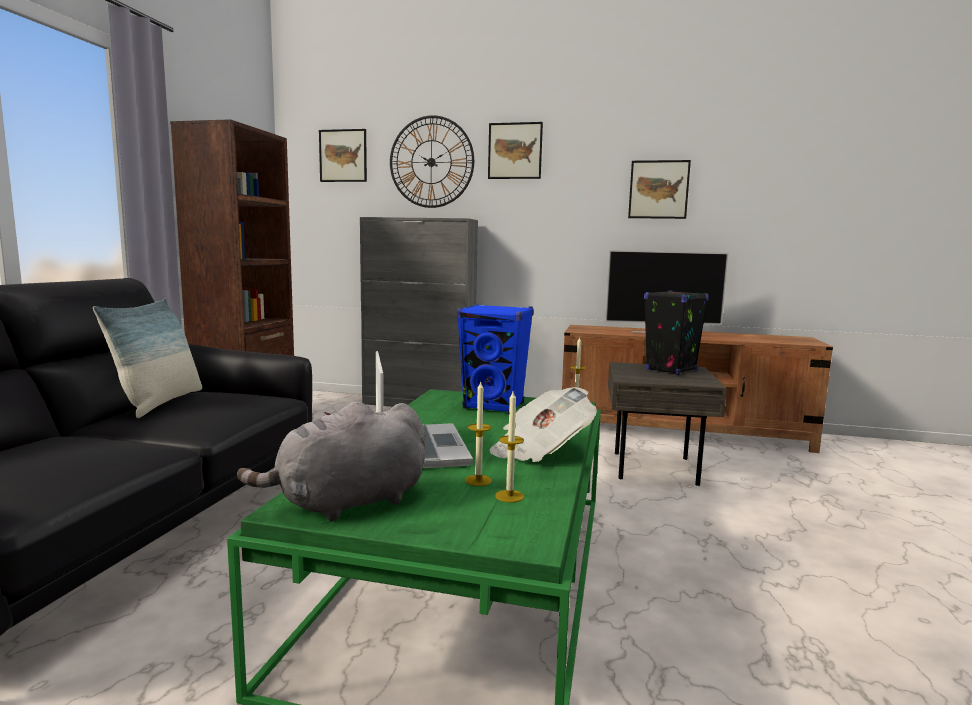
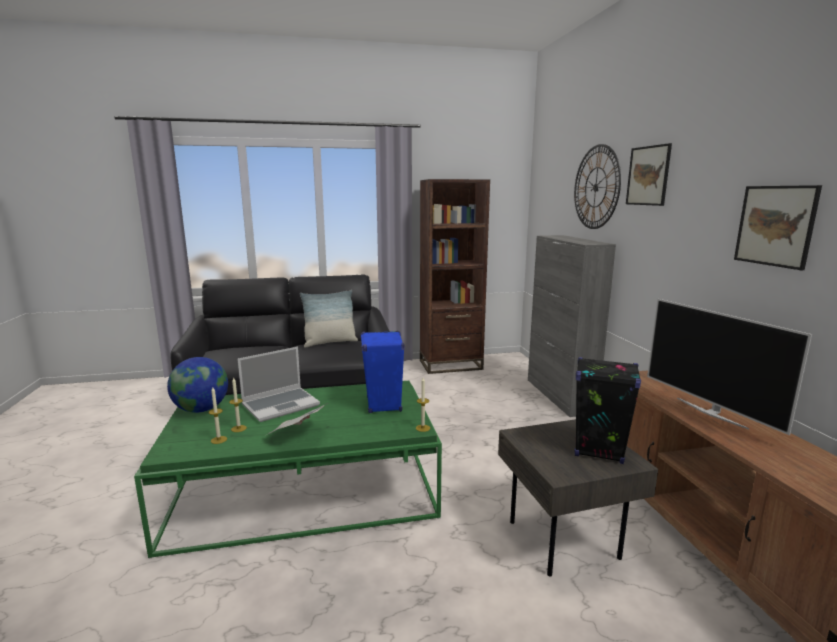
camera: 65 degrees right, 5 degrees up
grey plush toy [237,402,426,522] -> globe [167,357,228,413]
picture [319,129,367,182] -> none

